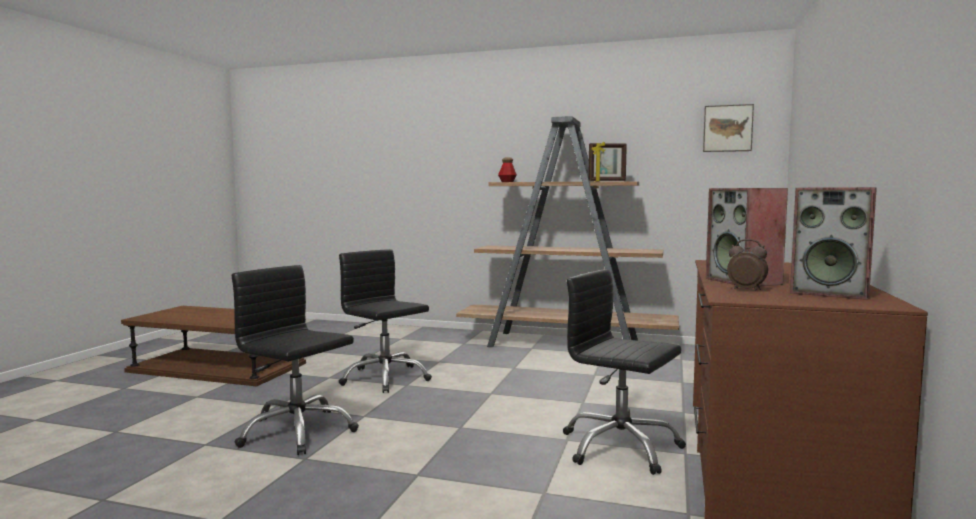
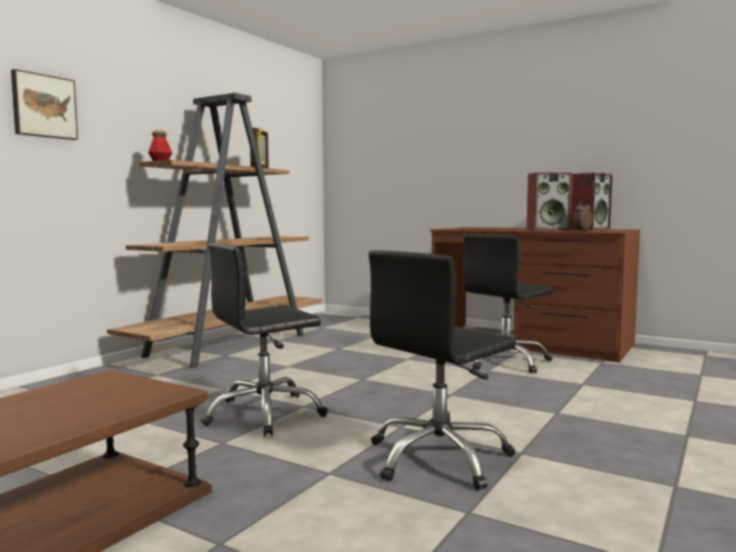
camera: 75 degrees left, 0 degrees up
picture [703,104,754,152] -> picture moved to [11,69,78,140]

